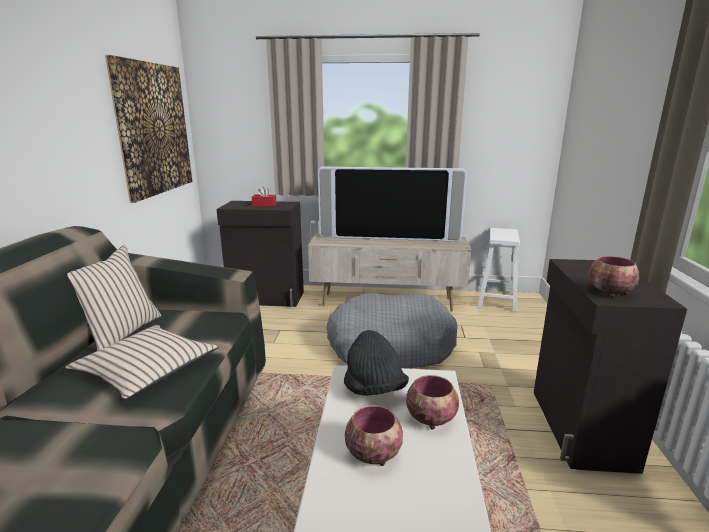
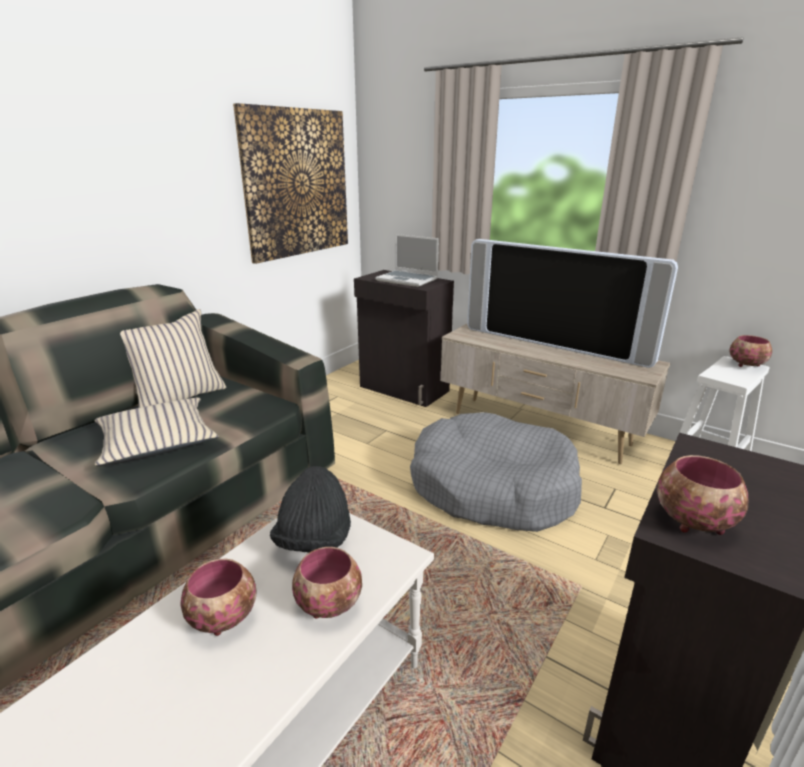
camera: 30 degrees right, 5 degrees up
red tissue box [252,187,276,206] -> laptop [375,234,439,287]
none -> bowl [729,335,772,367]

